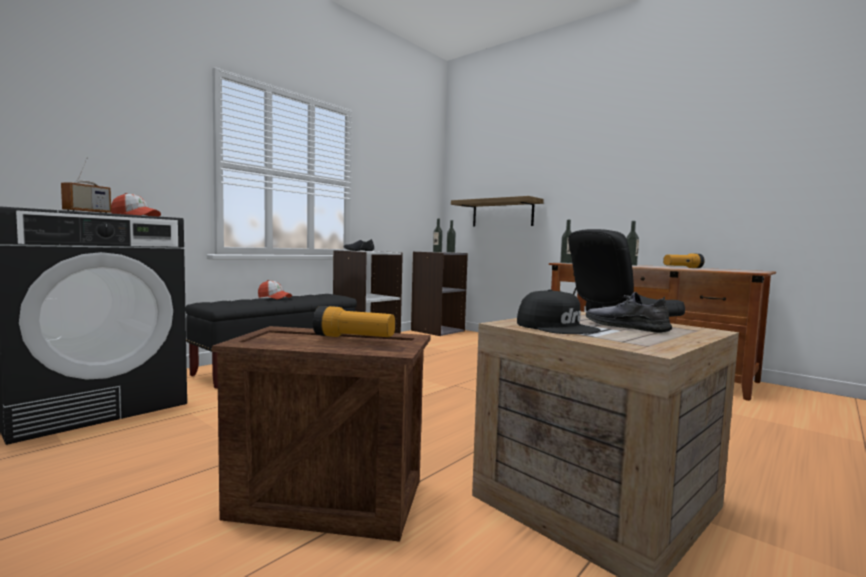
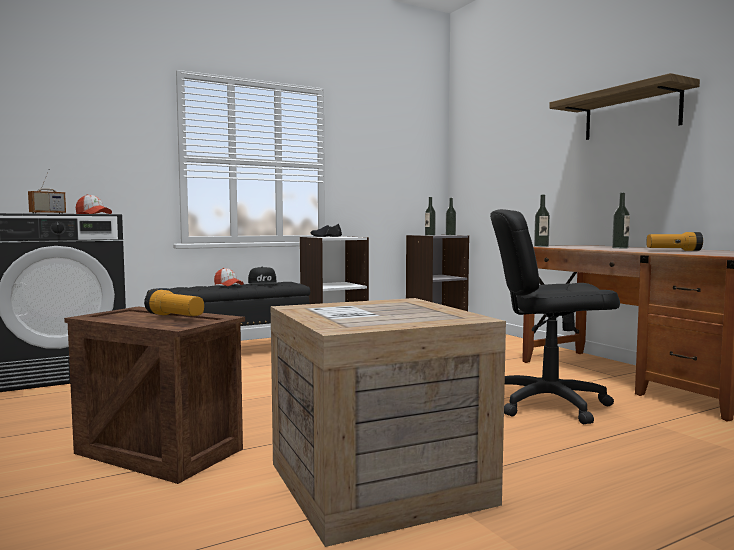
camera: 20 degrees right, 0 degrees up
shelf [451,196,544,226] -> shelf moved to [549,73,700,140]
black cap [517,289,600,334] -> black cap moved to [248,267,278,285]
grey shoe [586,292,672,333] -> none

